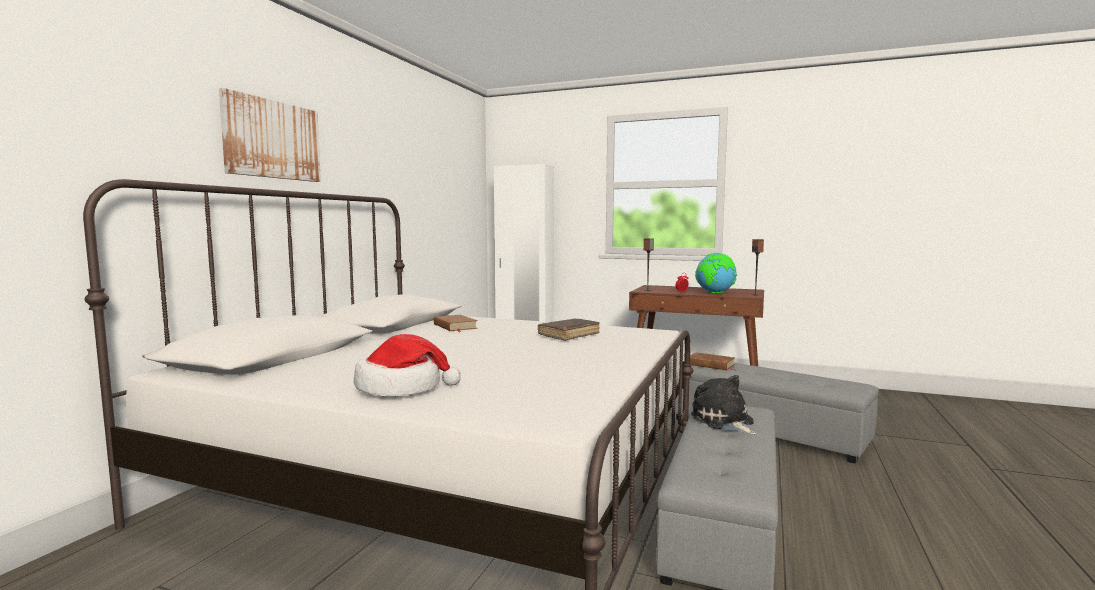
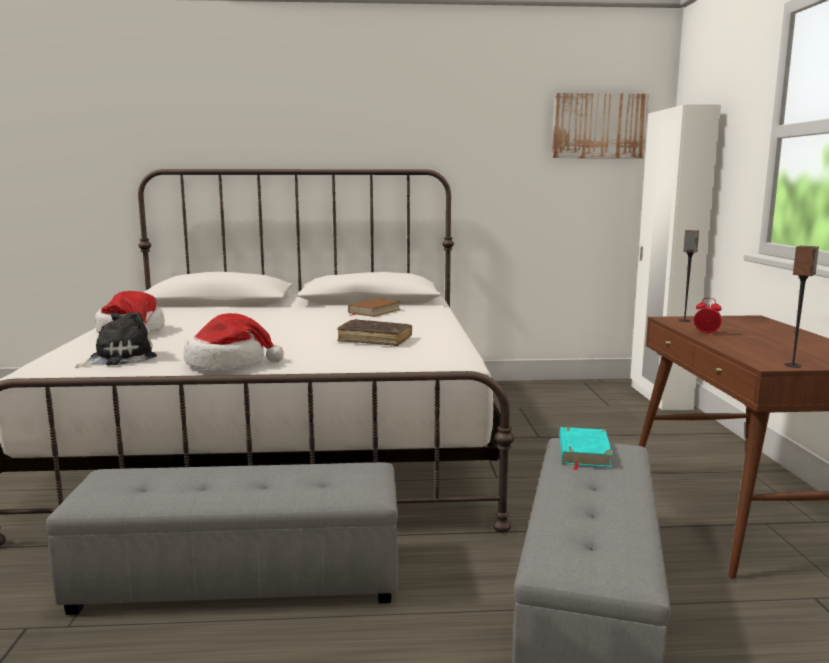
camera: 65 degrees right, 5 degrees up
picture [219,88,321,182] -> picture moved to [552,93,648,158]
brown book [690,352,735,370] -> turquoise book [559,427,613,470]
plush toy [691,375,756,434] -> plush toy moved to [75,312,157,368]
globe [695,253,737,294] -> none
none -> hat [183,313,284,370]

